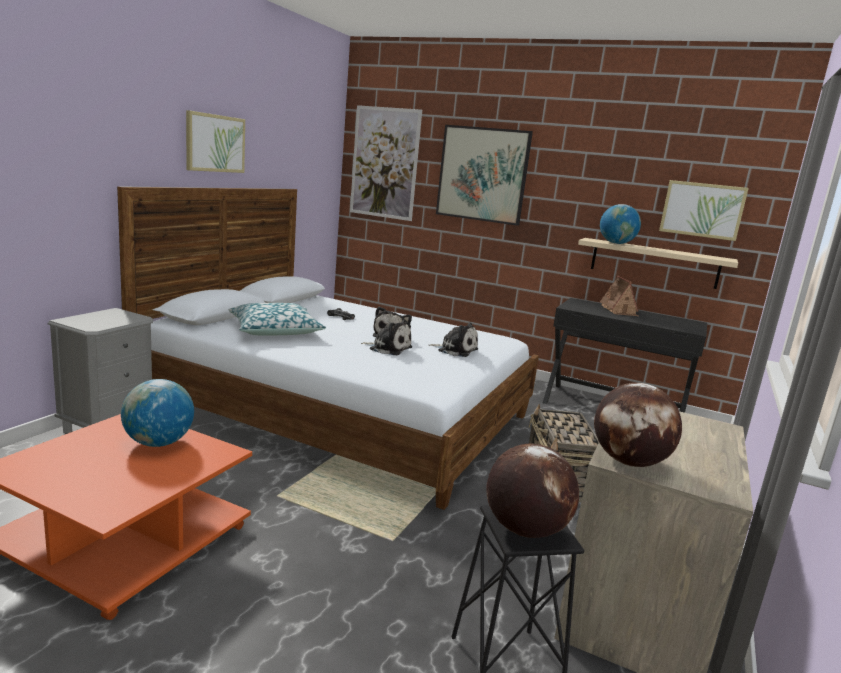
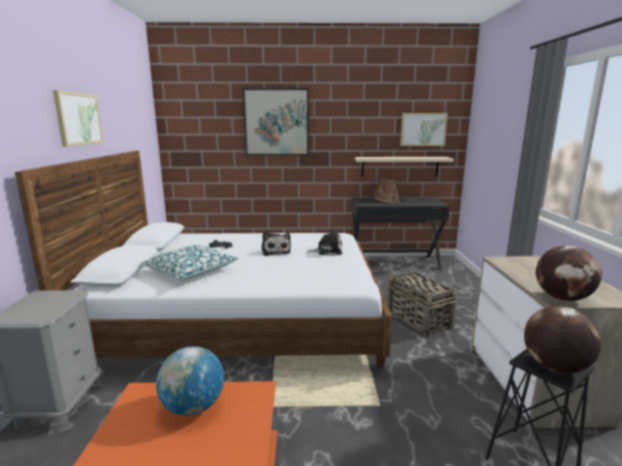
camera: 25 degrees left, 0 degrees up
picture [350,105,422,221] -> none
plush toy [361,320,412,355] -> none
globe [600,204,641,244] -> none

